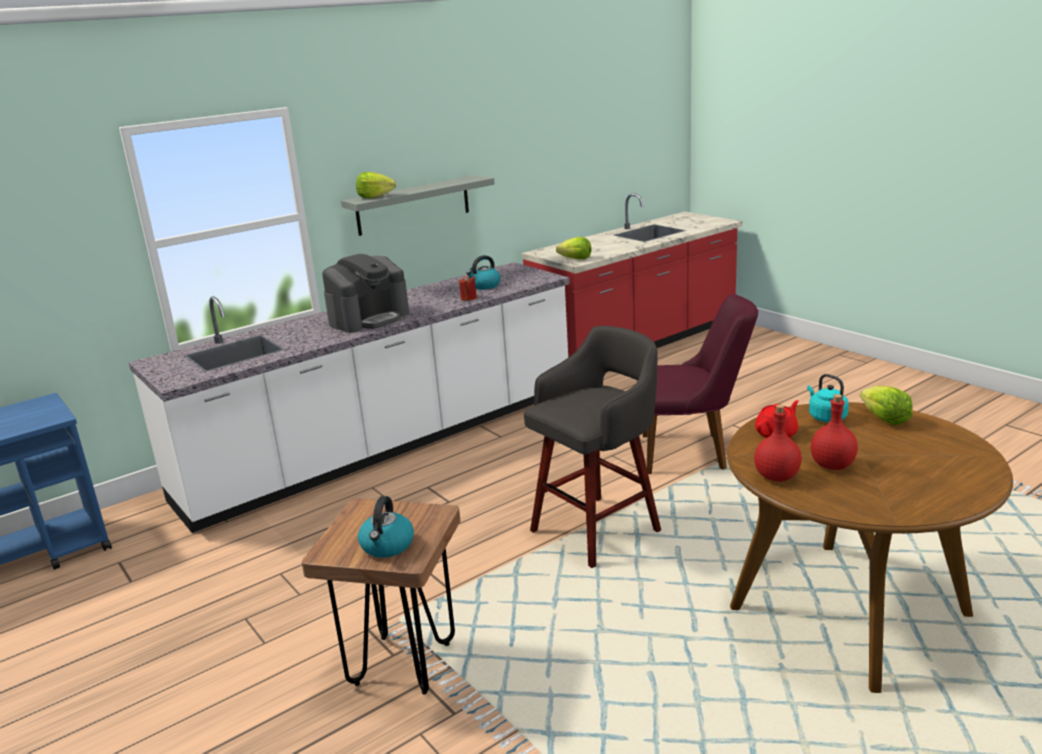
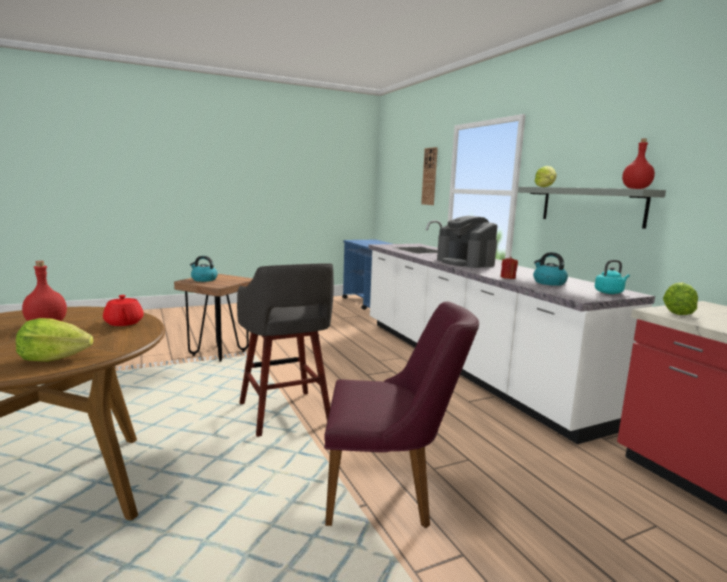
camera: 100 degrees right, 10 degrees down
purple chair [643,294,758,474] -> purple chair turned 105 degrees counterclockwise [324,301,479,528]
red bottle [754,404,802,482] -> red bottle moved to [622,138,655,189]
turquoise kettle [807,374,849,422] -> turquoise kettle moved to [595,260,630,294]
none -> wall clock [421,147,438,205]

